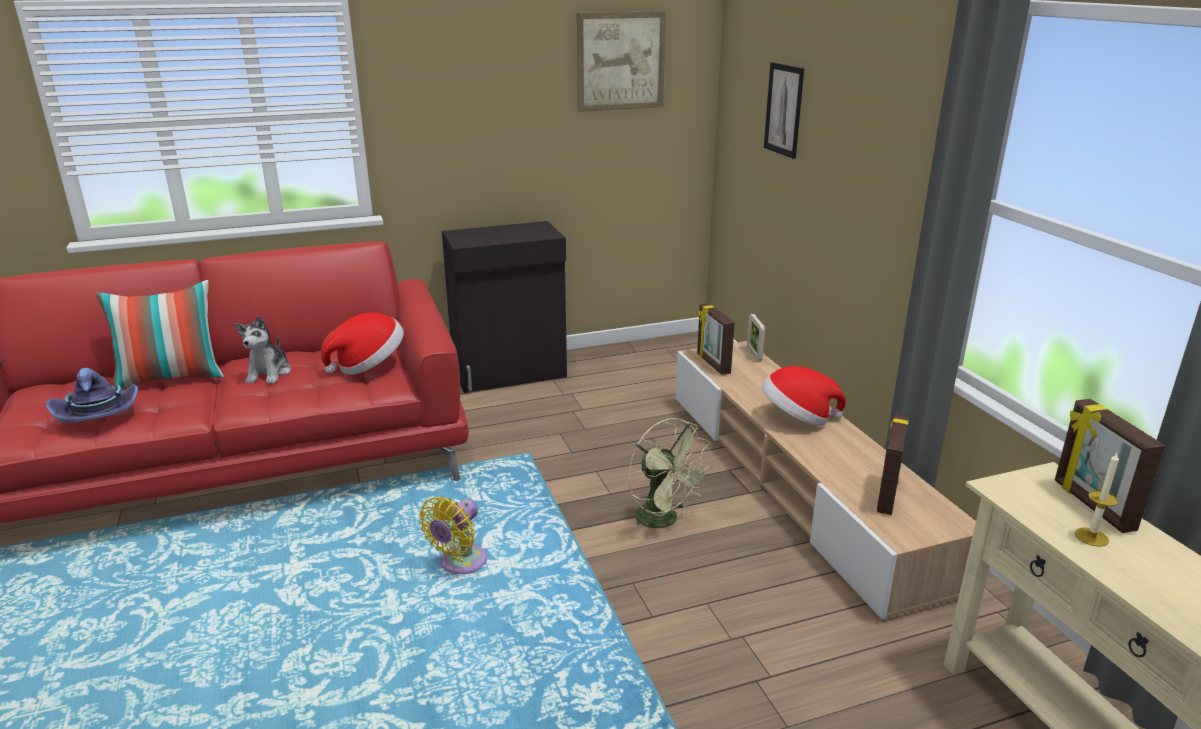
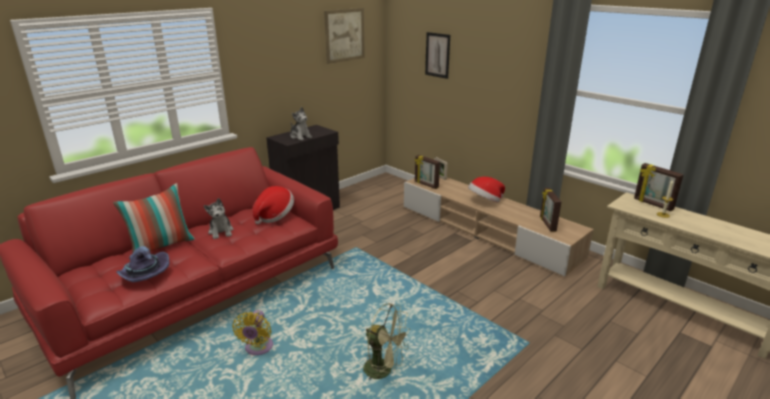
camera: 25 degrees left, 0 degrees up
yellow fan [419,496,487,574] -> yellow fan moved to [232,310,273,355]
green fan [629,418,713,538] -> green fan moved to [363,303,410,380]
none -> plush toy [290,107,312,140]

